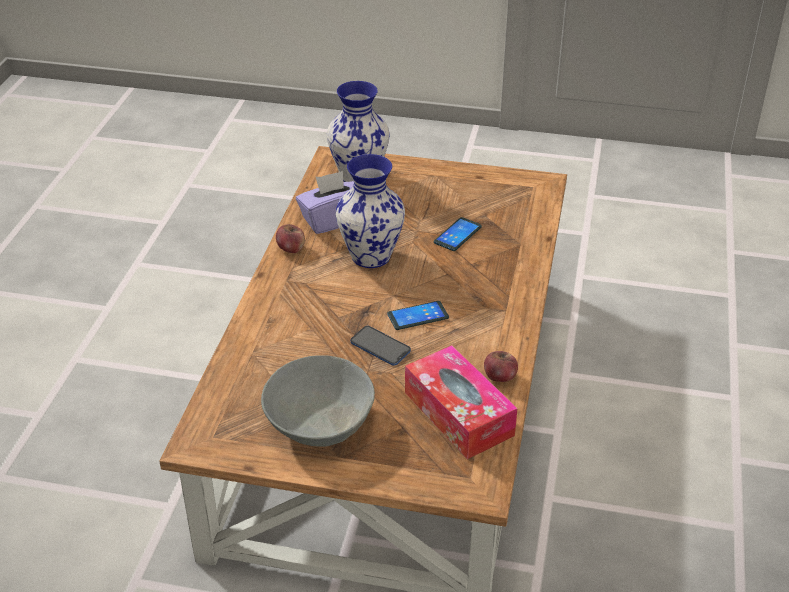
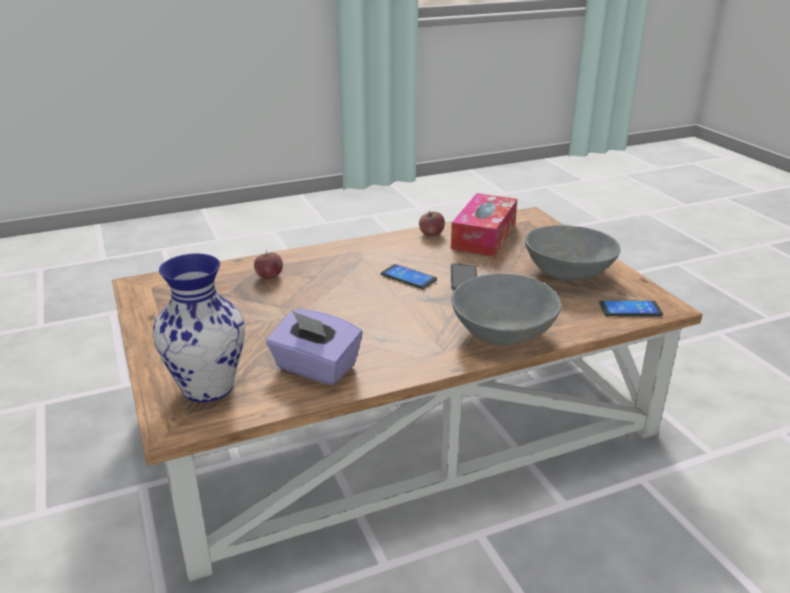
camera: 125 degrees left, 10 degrees down
apple [276,224,305,253] -> apple moved to [254,250,283,279]
vase [336,154,405,268] -> none
phone [434,217,482,251] -> phone moved to [599,301,663,316]
none -> grey bowl [451,274,561,345]

